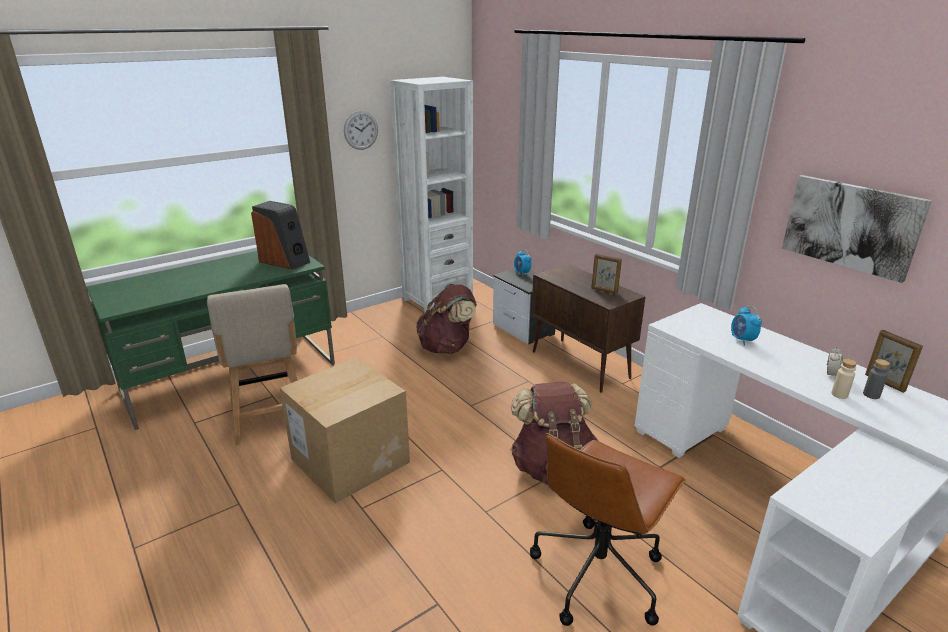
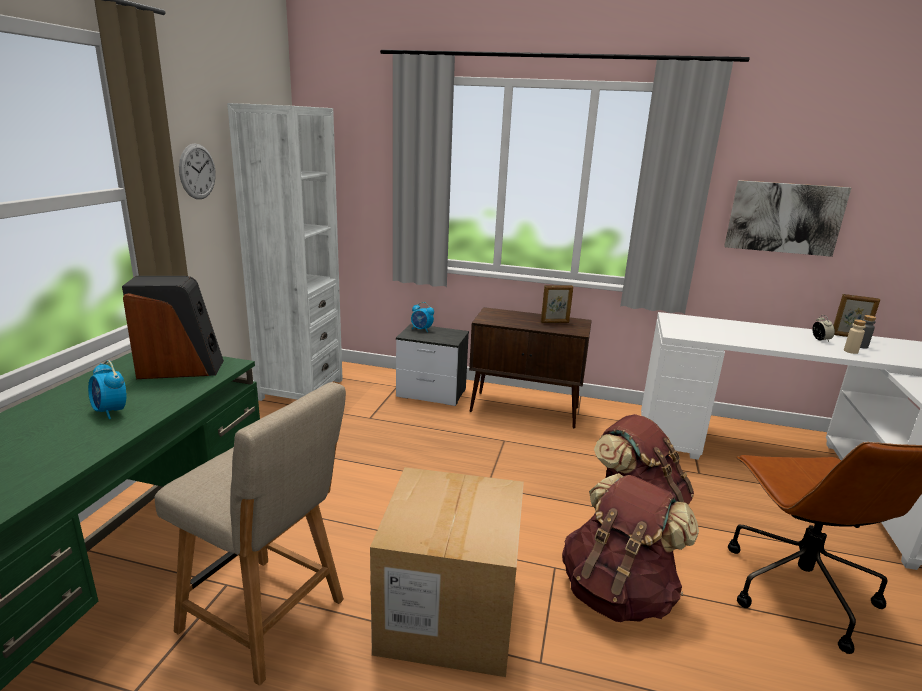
camera: 40 degrees left, 5 degrees down
brown backpack [416,284,477,354] -> brown backpack moved to [562,473,699,622]
alarm clock [731,306,762,346] -> alarm clock moved to [88,360,126,419]

